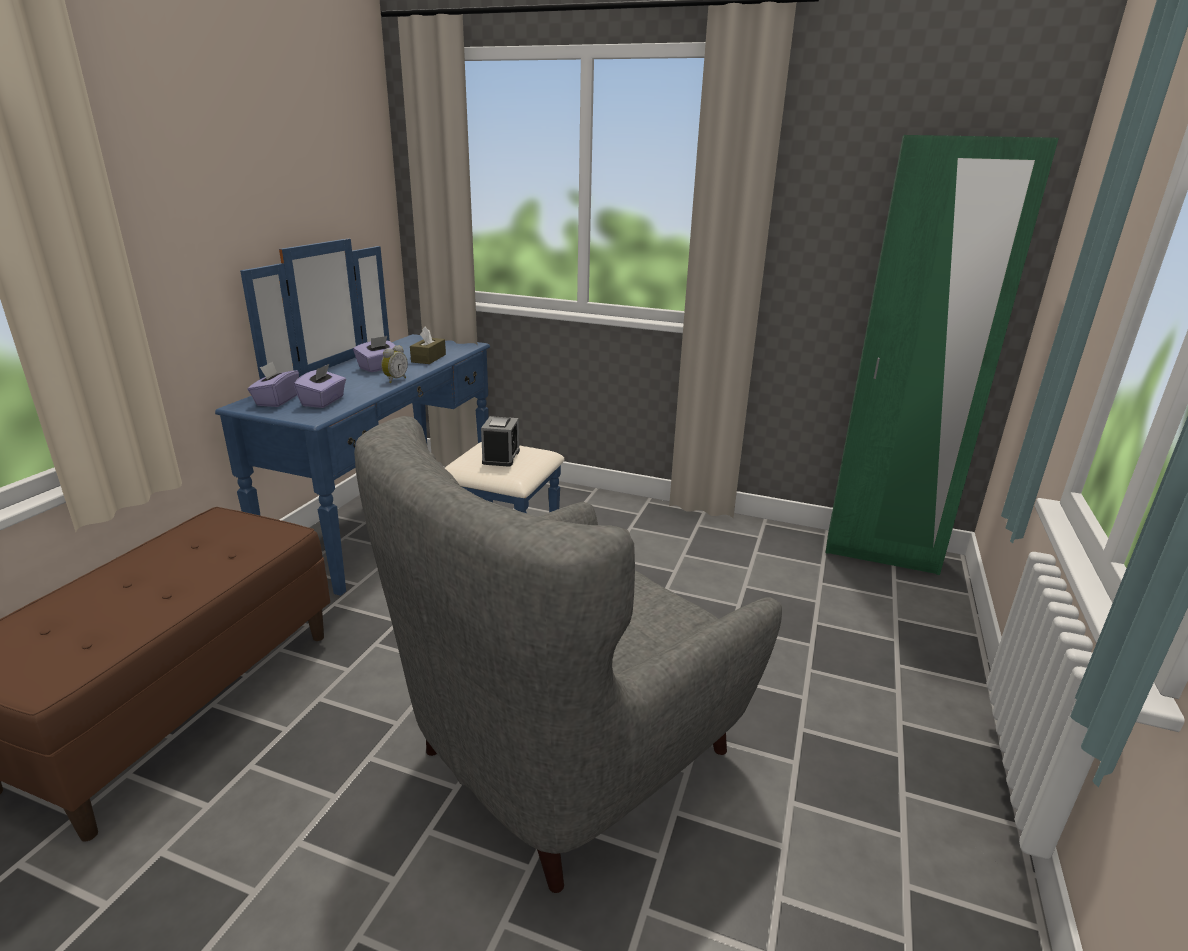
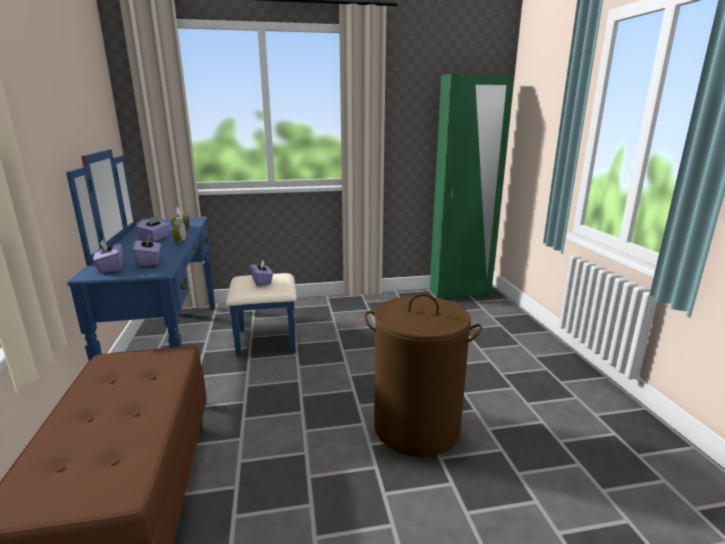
camera: 30 degrees left, 5 degrees down
grey armchair [354,416,782,893] -> brown laundry basket [364,293,482,457]
alarm clock [481,416,520,467] -> purple tissue box [250,260,273,286]

